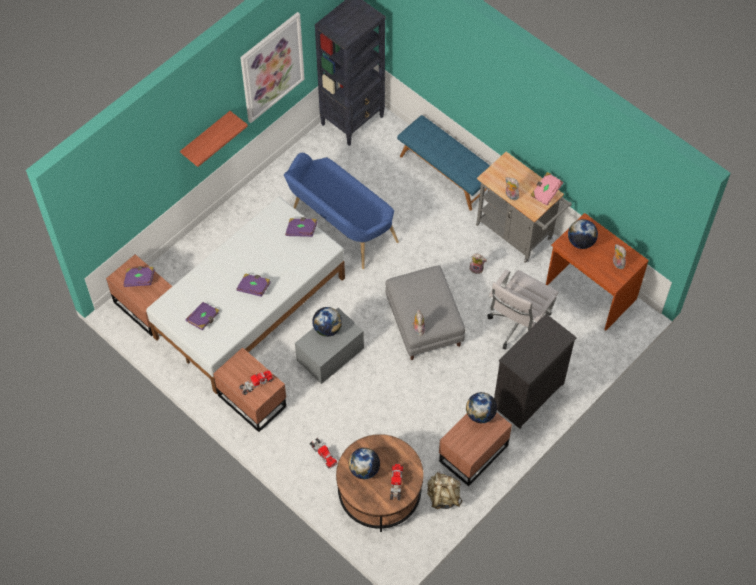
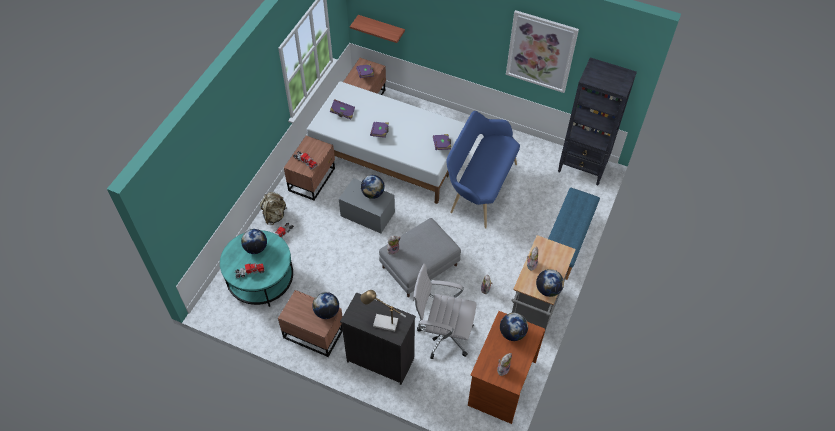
camera: 70 degrees right, 5 degrees down
shelf [180,111,248,167] -> shelf moved to [350,15,405,43]
brown coffee table [336,434,423,532] -> turquoise coffee table [220,230,293,307]
beige backpack [427,471,462,509] -> beige backpack moved to [260,192,287,225]
pink book [531,172,564,206] -> globe [536,269,564,297]
none -> table lamp [360,290,406,331]

